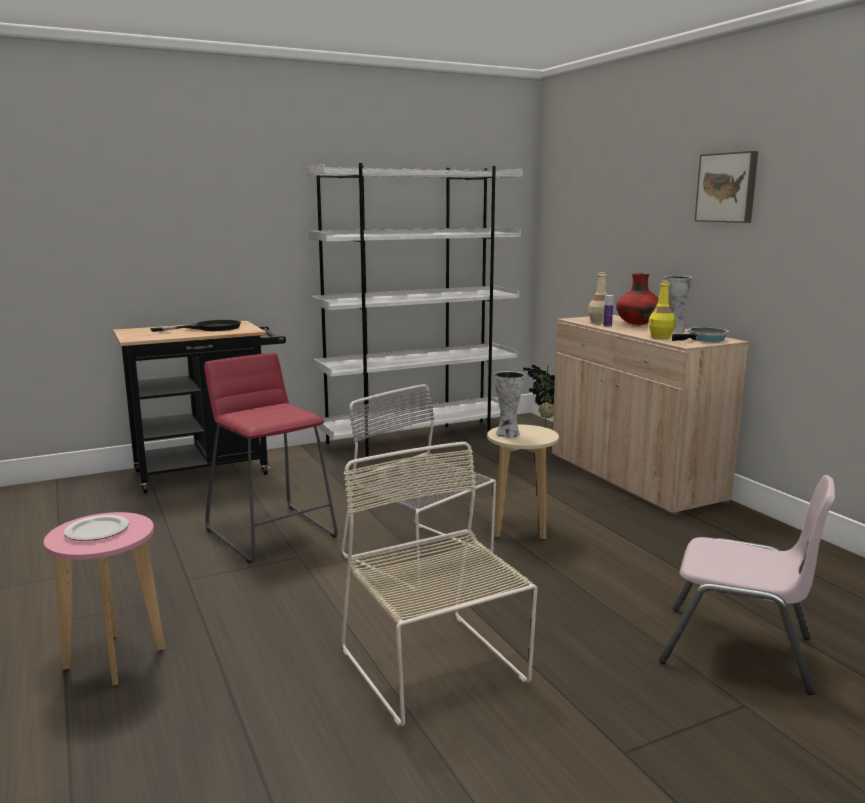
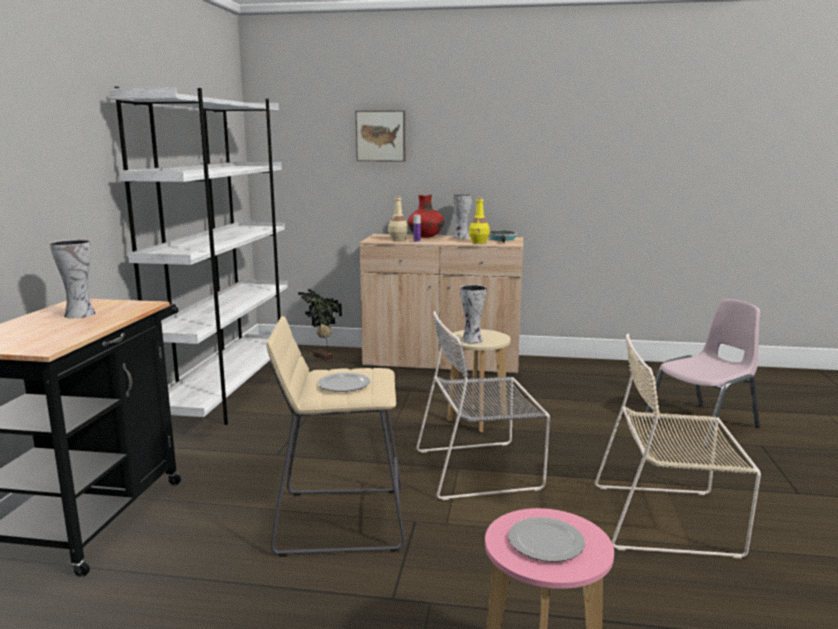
camera: 55 degrees left, 0 degrees up
black frying pan [150,320,241,332] -> vase [50,239,96,318]
red stool [204,353,338,563] -> beige stool [266,316,405,557]
picture [694,151,758,223] -> picture moved to [356,110,405,162]
none -> plate [318,372,370,392]

